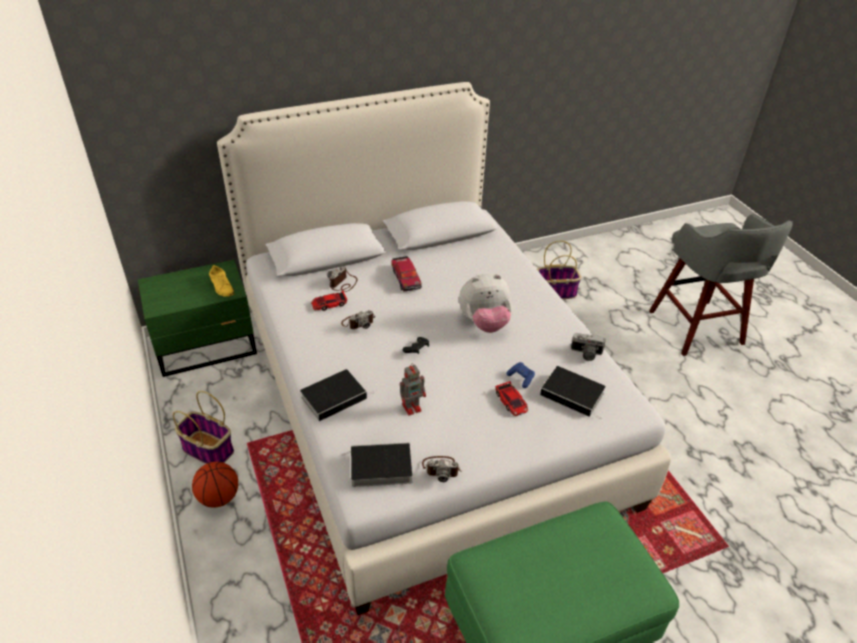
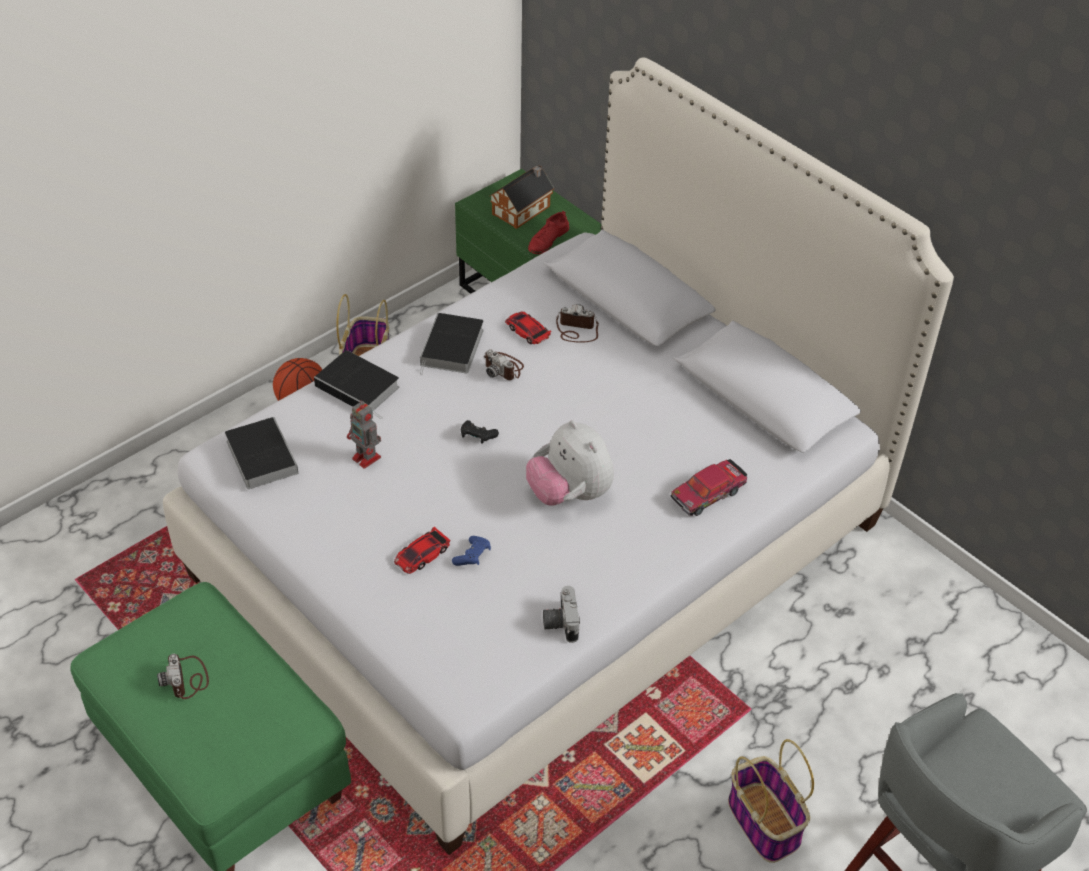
camera: 70 degrees right, 5 degrees up
yellow shoe [209,265,234,297] -> red shoe [528,211,569,254]
toy car [391,256,422,291] -> toy car moved to [671,459,747,516]
camera [422,456,462,482] -> camera moved to [157,654,209,699]
basket [537,241,582,299] -> basket moved to [728,739,814,863]
book [540,366,606,420] -> book moved to [420,313,484,376]
none -> toy house [490,165,554,229]

